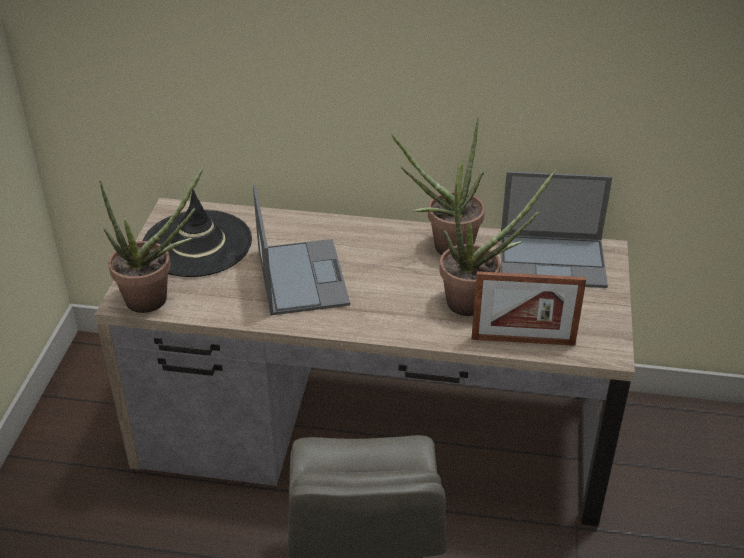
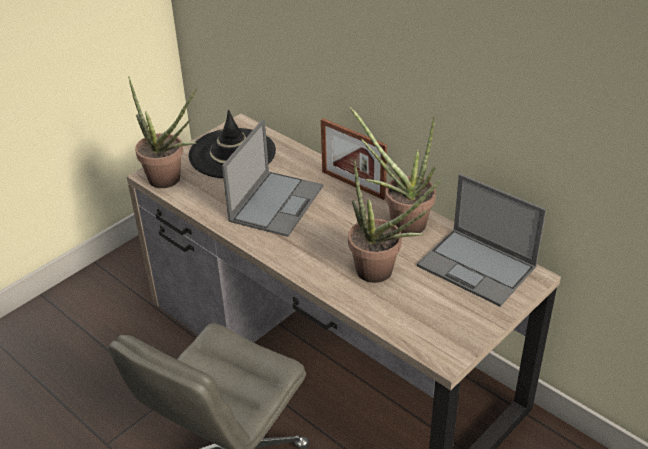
camera: 35 degrees right, 0 degrees up
picture frame [471,271,586,346] -> picture frame moved to [321,118,387,200]

